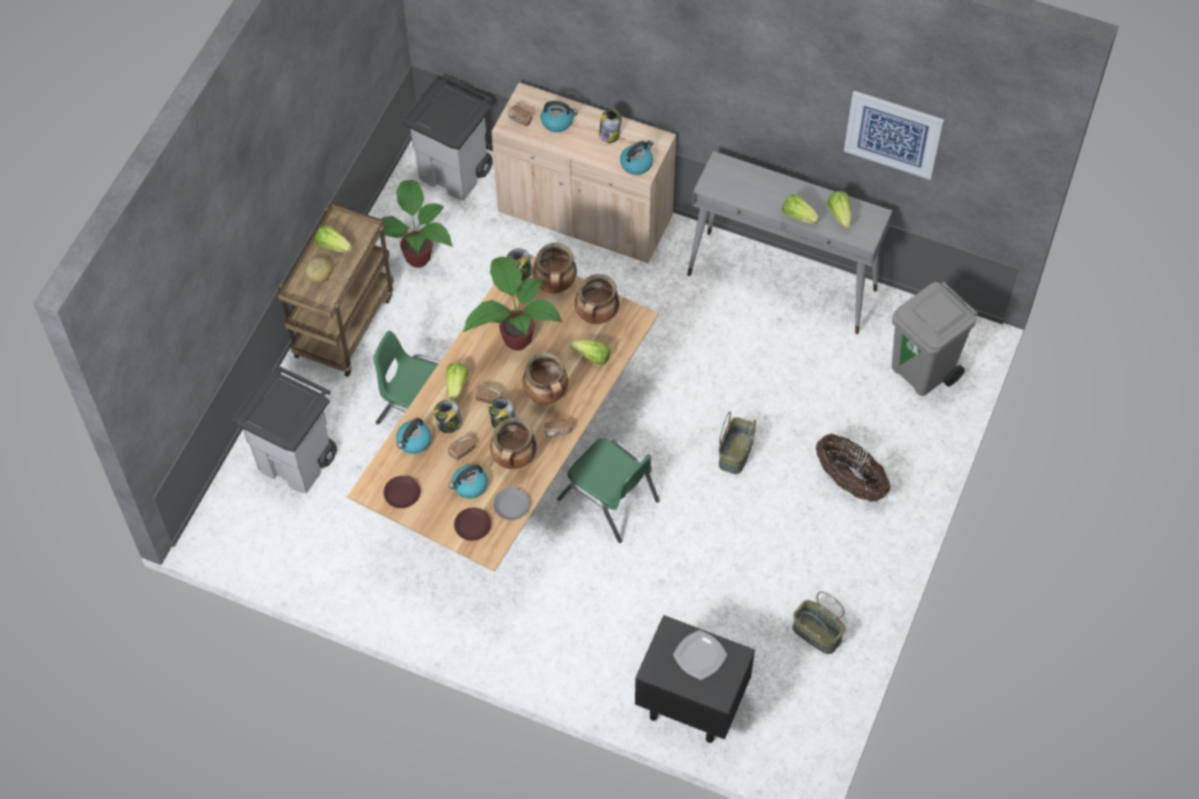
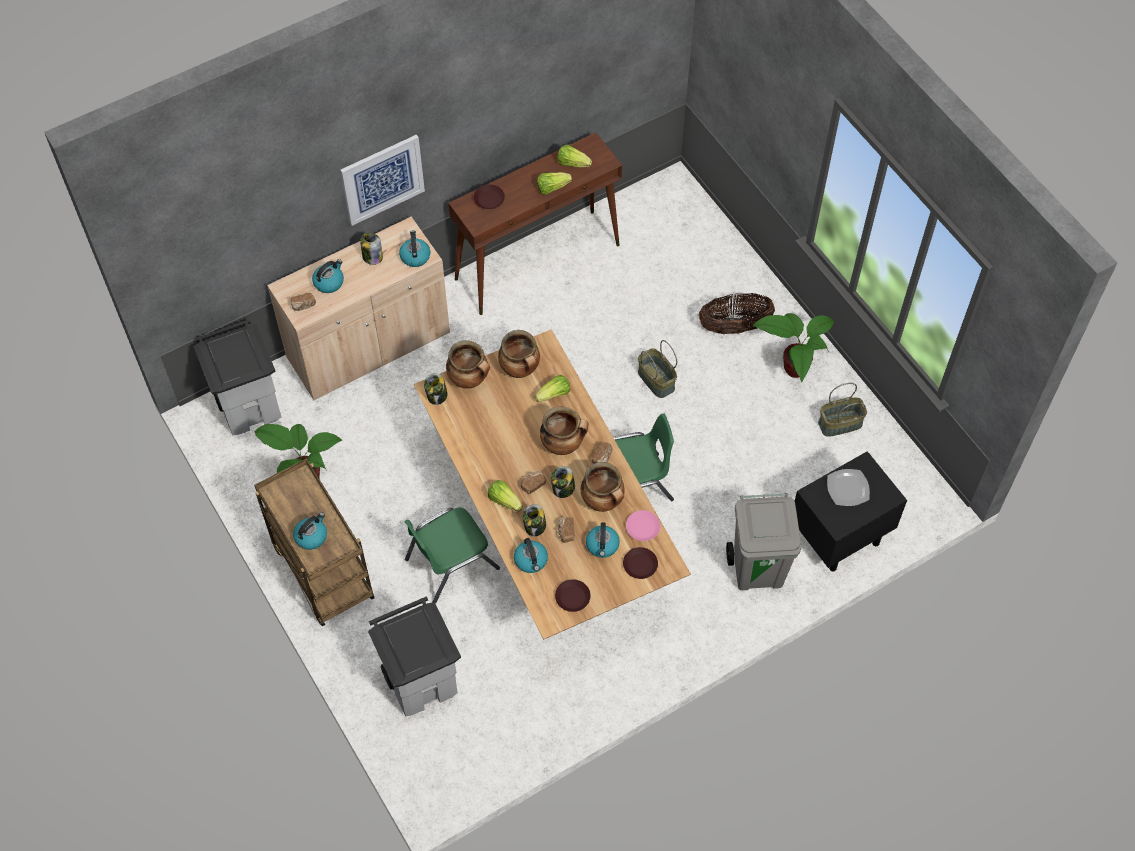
camera: 55 degrees left, 0 degrees up
bread [304,258,333,283] -> kettle [293,512,327,550]
lettuce [315,225,352,253] -> none
potted plant [463,257,562,351] -> potted plant moved to [752,313,835,383]
grey plate [493,487,530,520] -> pink plate [626,510,661,541]
grey console table [687,151,892,334] -> brown console table [449,133,622,315]
picture [844,91,944,180] -> picture moved to [340,134,425,226]
grey trash can [892,282,978,396] -> grey trash can moved to [726,493,801,590]
none -> brown plate [474,185,505,209]

